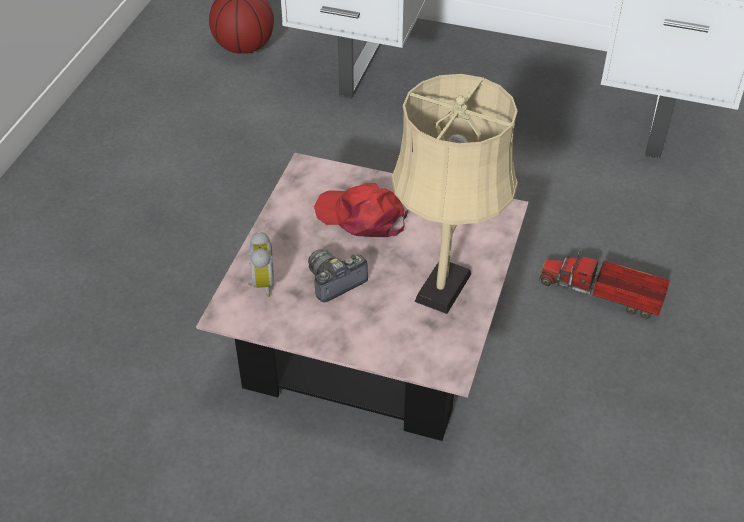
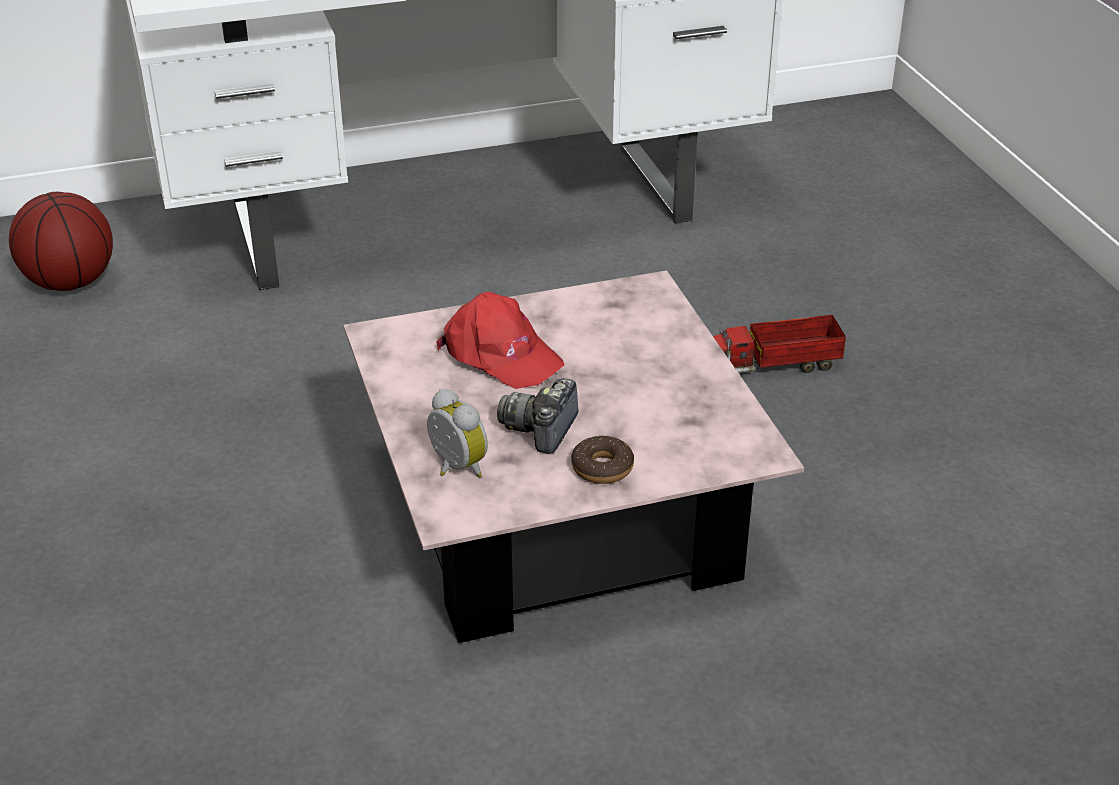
camera: 35 degrees left, 10 degrees down
red cap [314,183,408,237] -> red cap turned 135 degrees counterclockwise [436,292,564,389]
beige table lamp [391,74,518,314] -> none
none -> donut [571,436,634,484]

